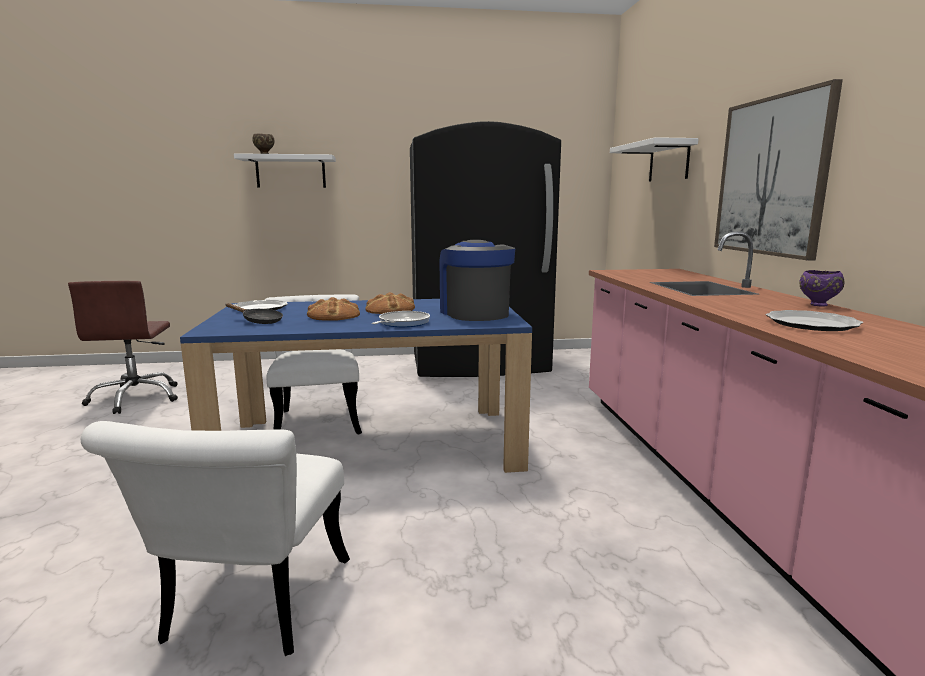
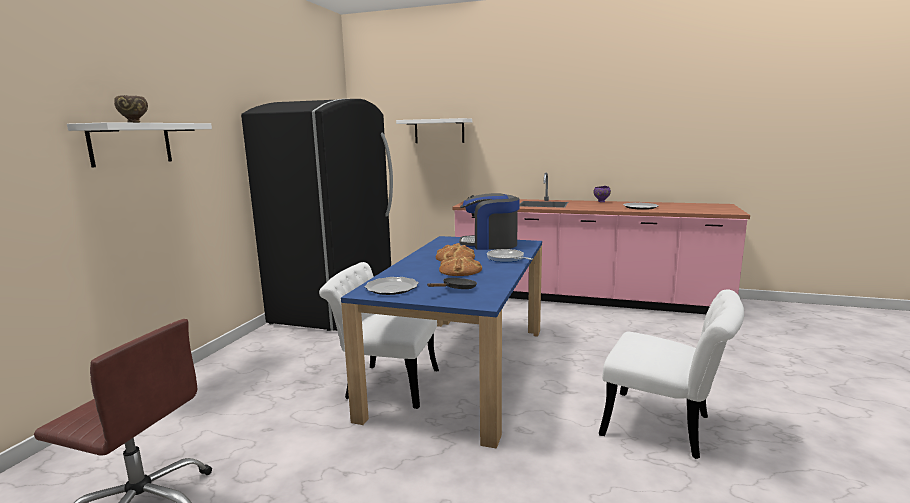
camera: 65 degrees left, 0 degrees up
picture [714,79,843,261] -> none

